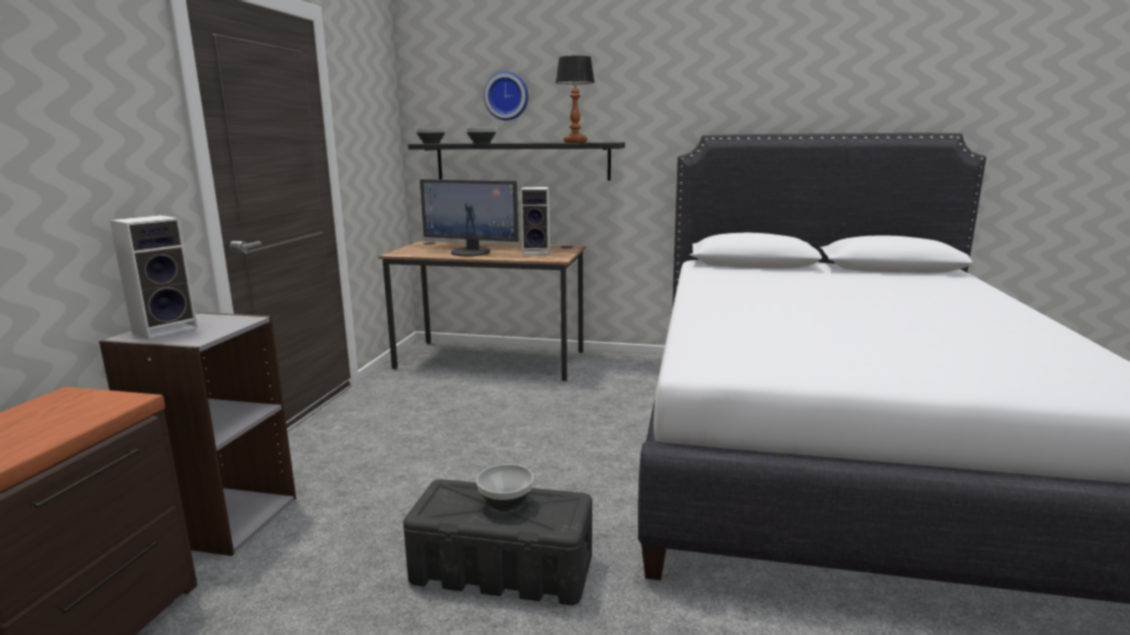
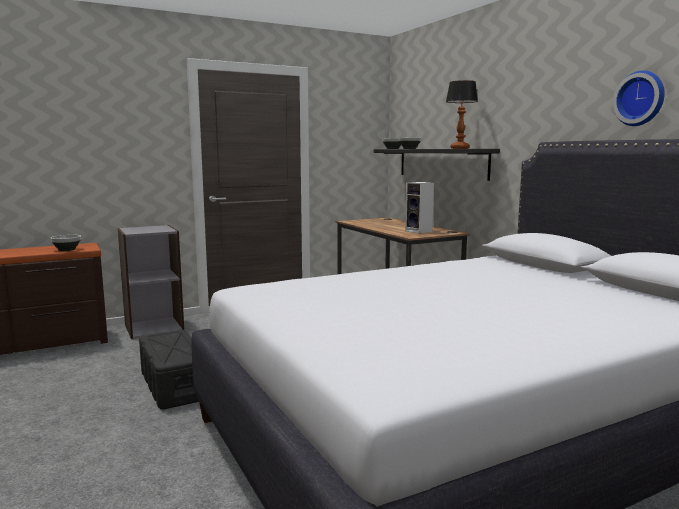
camera: 50 degrees right, 5 degrees down
speaker [110,215,198,339] -> none
monitor [420,179,519,256] -> none
bowl [476,464,534,511] -> bowl moved to [51,235,81,251]
wall clock [484,71,528,120] -> wall clock moved to [613,70,665,126]

